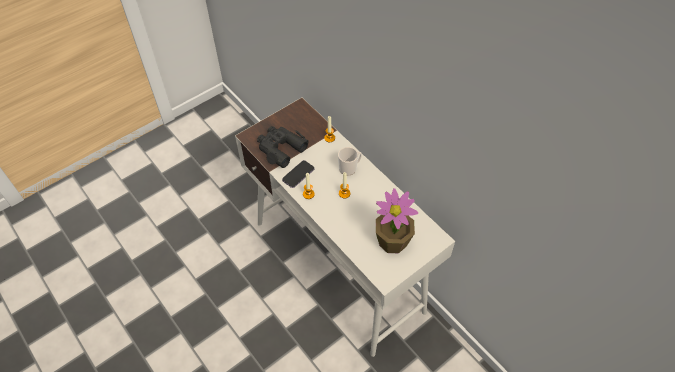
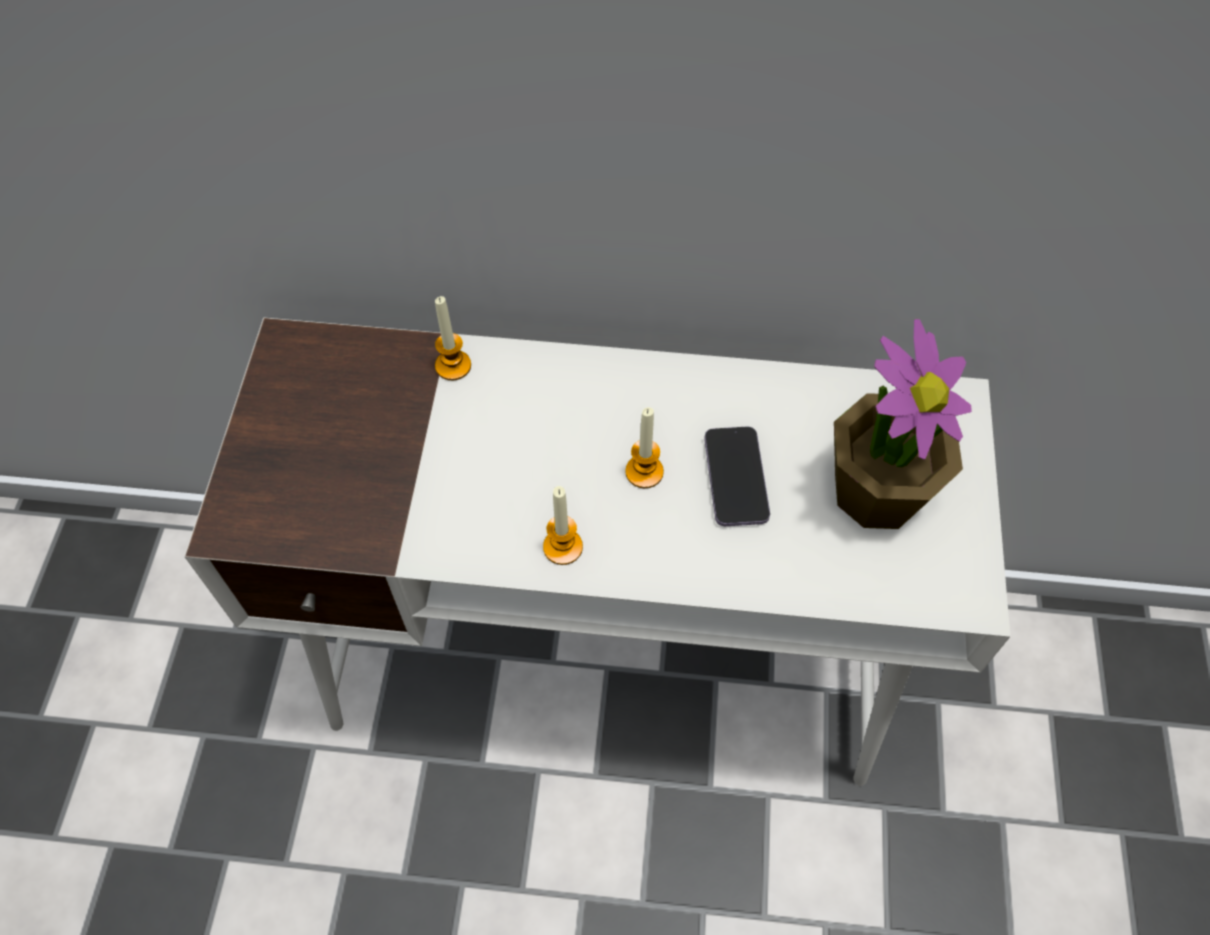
camera: 45 degrees left, 5 degrees up
black binoculars [257,126,309,168] -> none
phone [282,160,314,188] -> phone moved to [704,427,770,526]
mug [338,147,362,176] -> none

